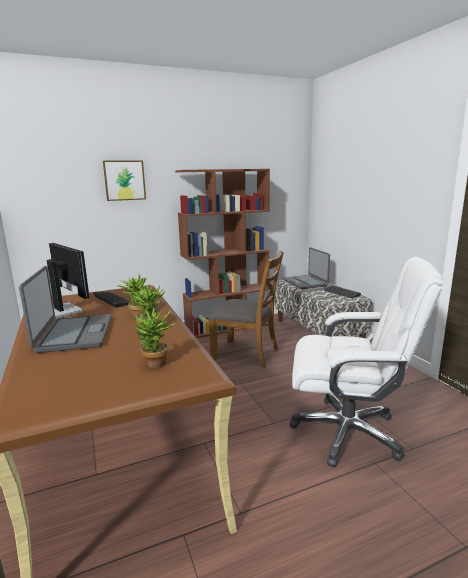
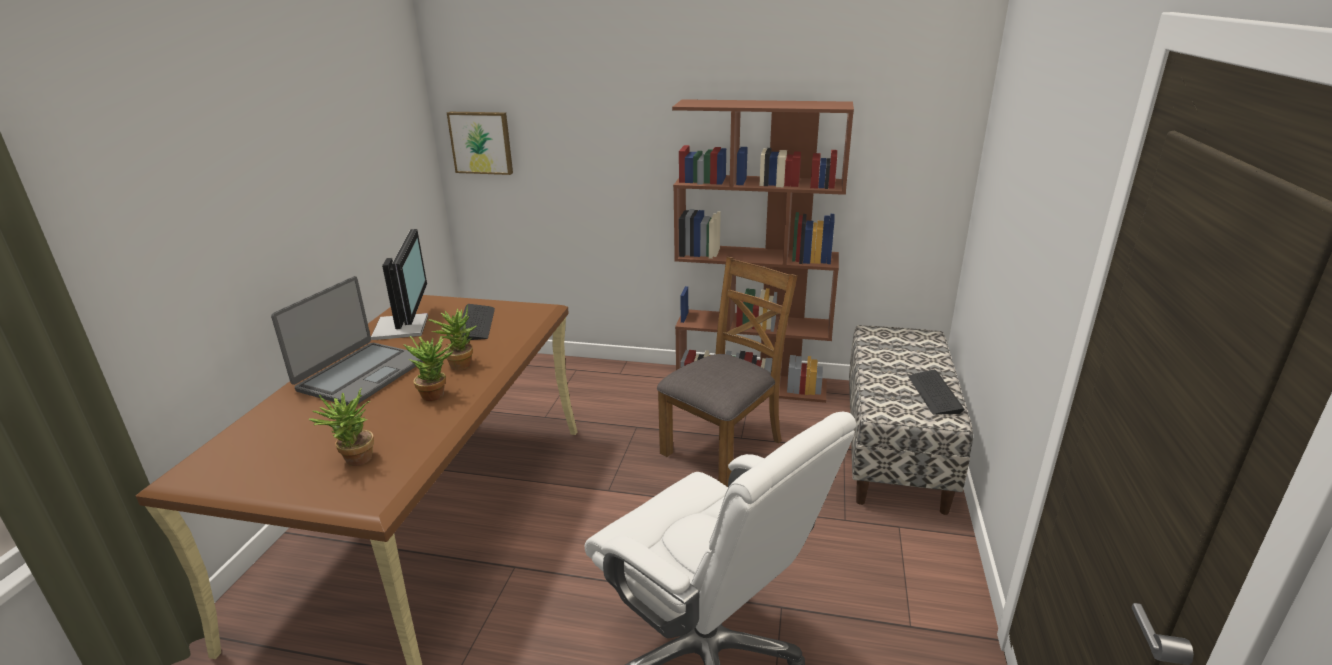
camera: 35 degrees right, 10 degrees up
picture [103,160,146,201] -> picture moved to [447,112,513,175]
brown chair [208,251,284,368] -> brown chair turned 105 degrees counterclockwise [657,257,797,487]
laptop [283,247,330,289] -> none

